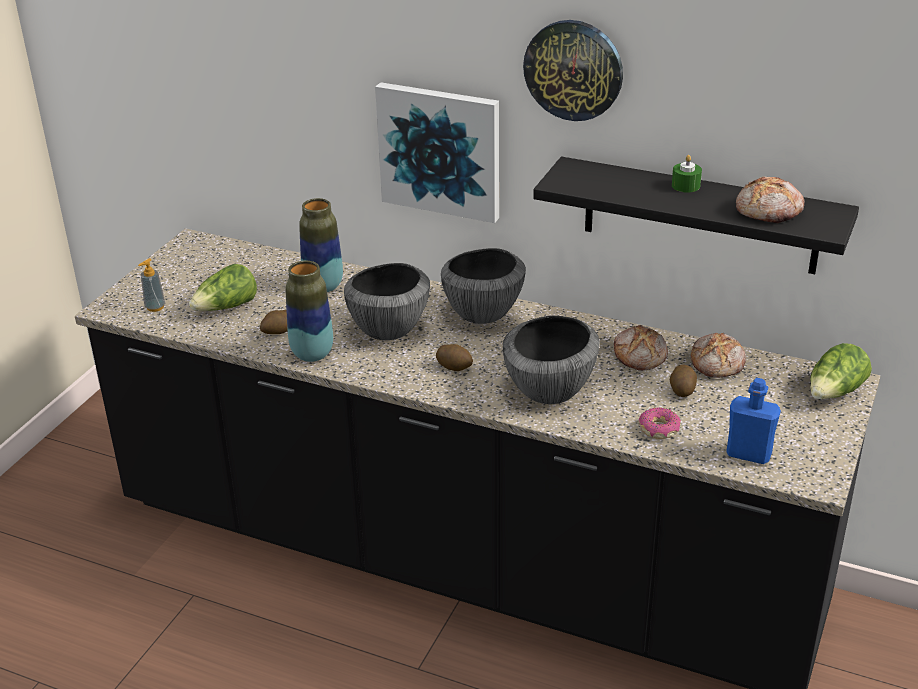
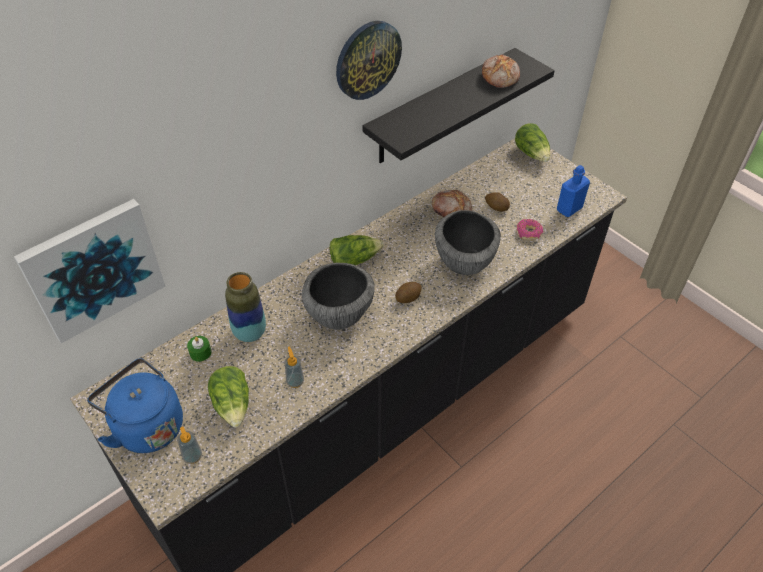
camera: 65 degrees left, 15 degrees up
potato [260,310,288,334] -> soap dispenser [285,346,304,388]
vase [286,261,333,362] -> none
picture [375,82,499,223] -> picture moved to [14,199,165,343]
bowl [441,248,526,324] -> lettuce [330,235,383,265]
green candle [672,155,702,193] -> green candle moved to [187,336,211,362]
bread [691,333,746,378] -> none
none -> blue kettle [87,358,183,453]

